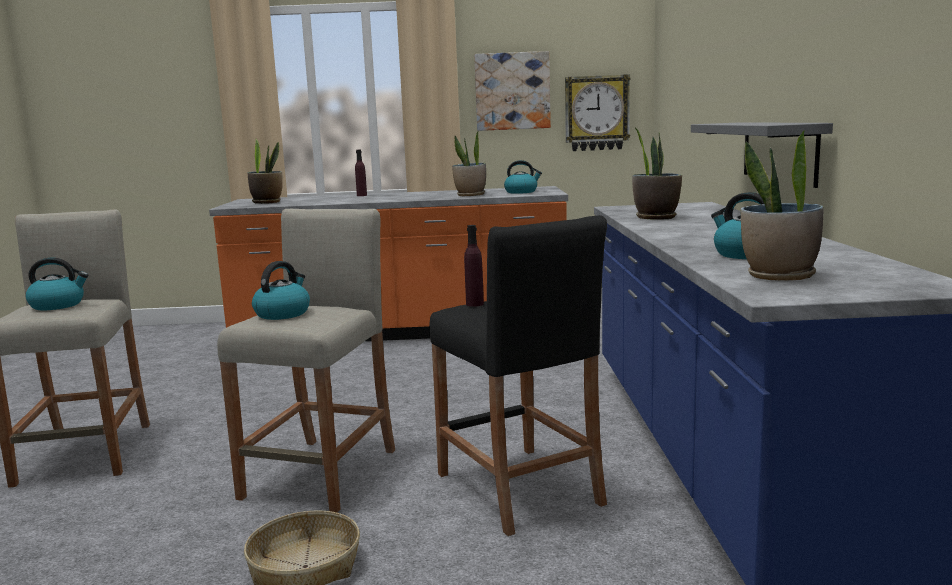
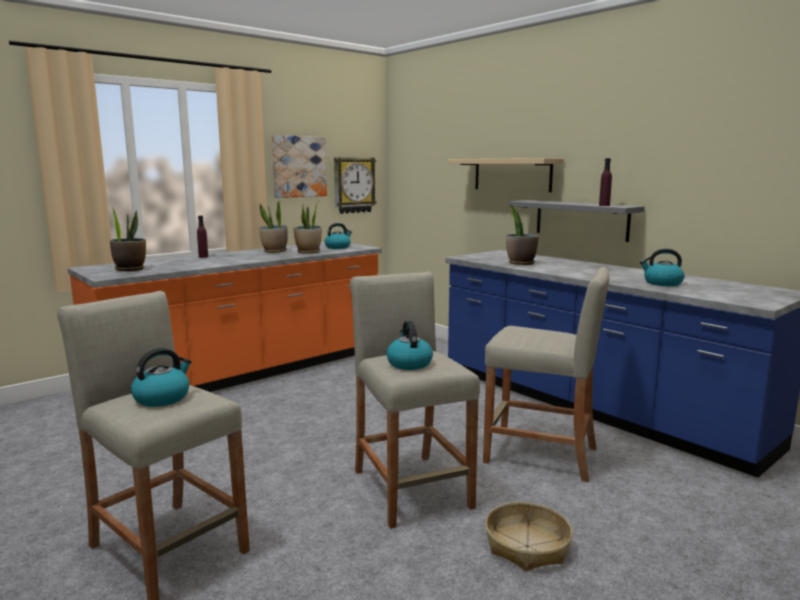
camera: 40 degrees left, 0 degrees up
black stool [429,215,607,536] -> beige stool [483,267,609,482]
purple bottle [464,225,484,307] -> purple bottle moved to [599,158,612,206]
potted plant [741,131,824,281] -> potted plant moved to [259,201,288,253]
none -> beige shelf [448,158,564,192]

